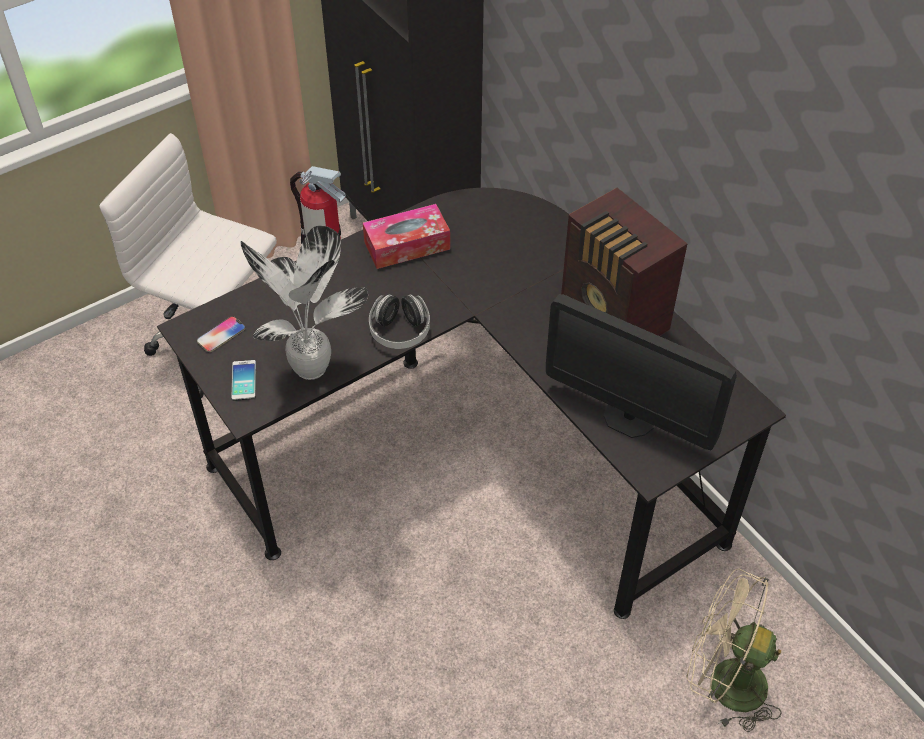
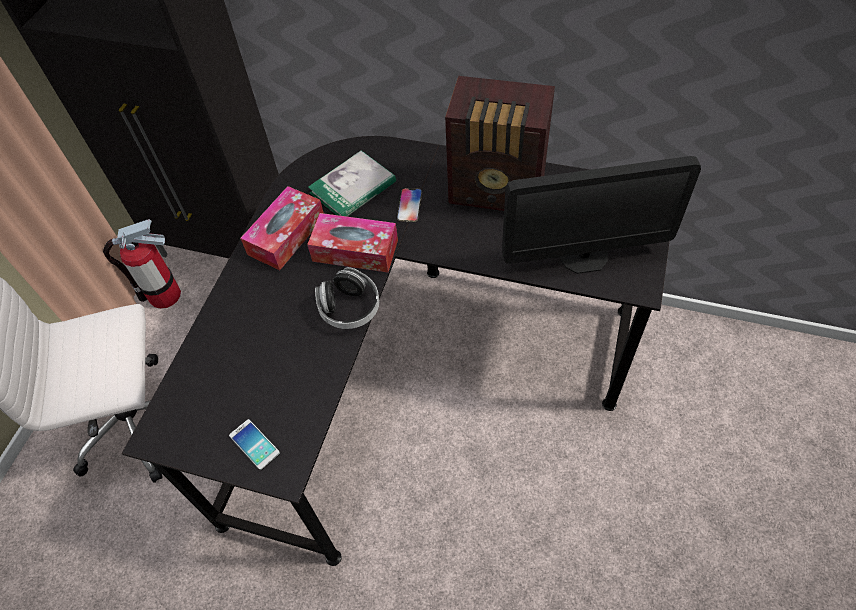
camera: 35 degrees left, 5 degrees up
phone [197,316,246,352] -> phone moved to [397,188,422,222]
potted plant [241,226,368,380] -> none
beige fan [686,568,782,732] -> none
none -> tissue box [307,213,398,272]
none -> book [308,151,396,217]

